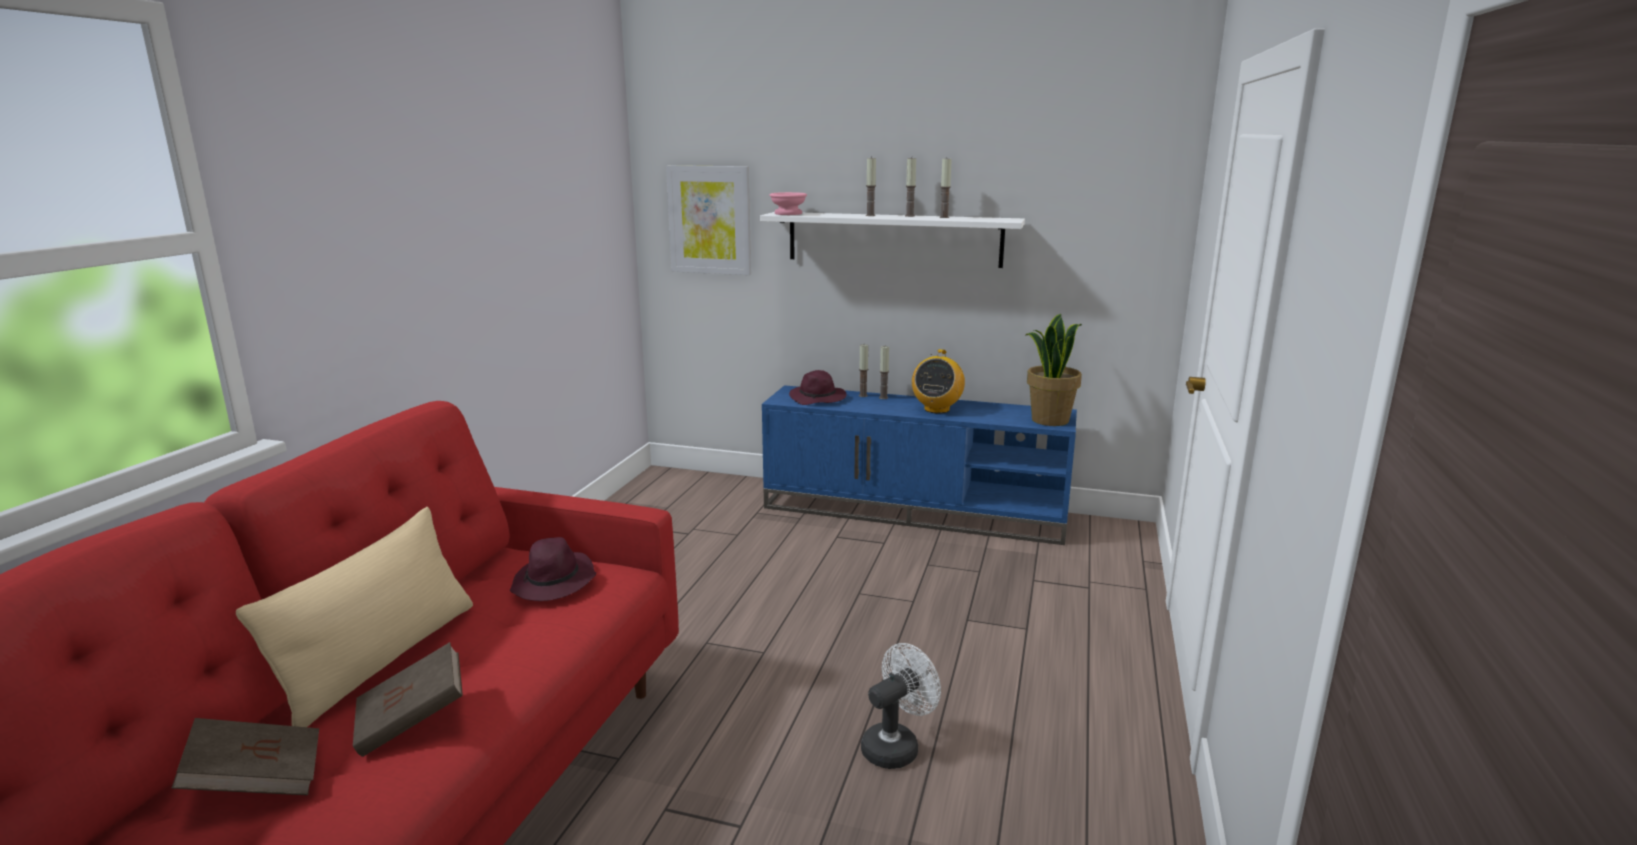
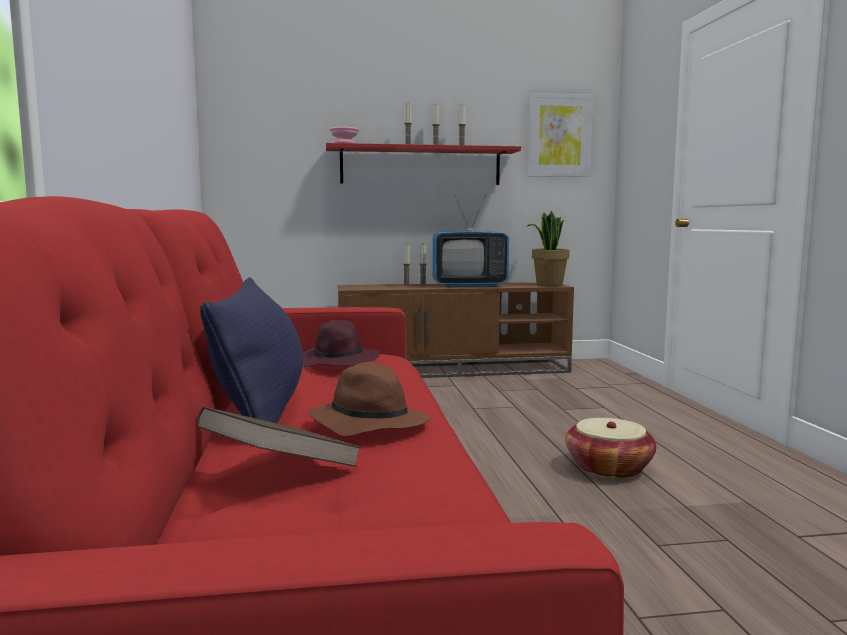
camera: 25 degrees left, 10 degrees down
beige pillow [236,507,473,727] -> blue pillow [200,277,303,423]
brown book [353,642,463,757] -> brown hat [308,362,431,436]
picture [666,165,751,275] -> picture moved to [527,93,593,177]
white shelf [760,212,1025,268] -> red shelf [326,143,521,185]
blue tv stand [762,385,1077,545] -> brown tv stand [338,282,574,378]
purple hat [789,370,847,405] -> none
white fan [861,643,941,769] -> basket [565,418,657,479]
radio [912,349,965,414] -> television [433,195,509,287]

